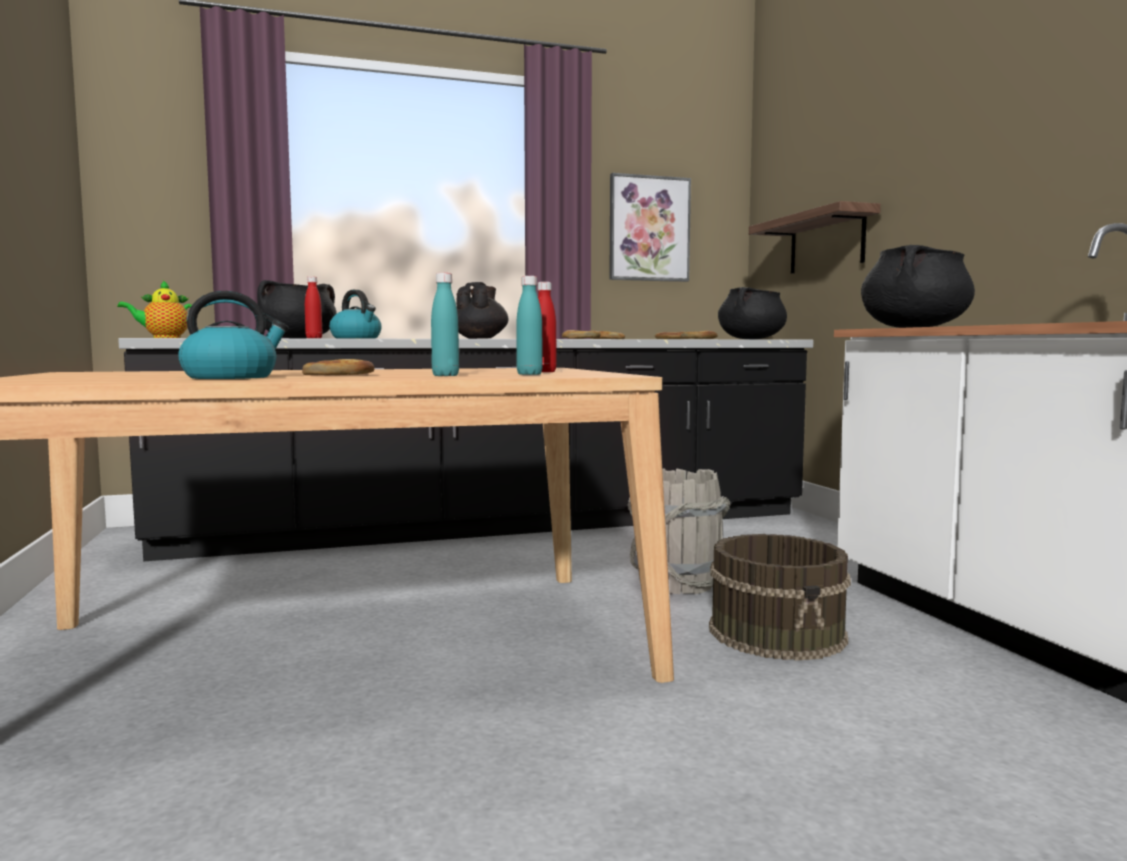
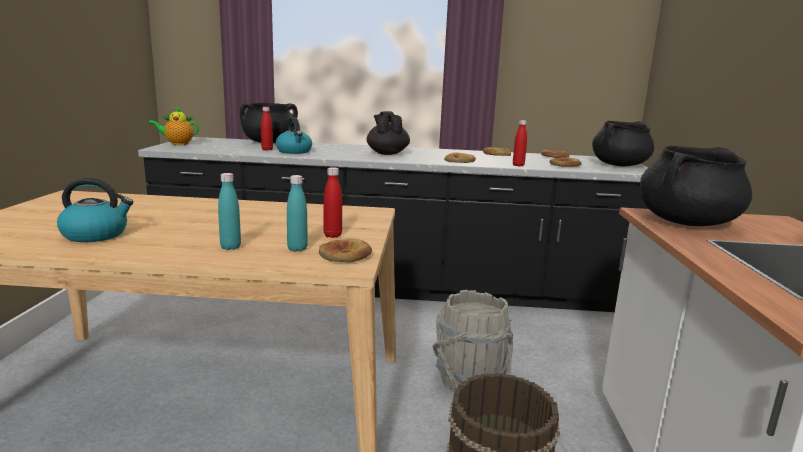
camera: 20 degrees right, 10 degrees up
bread [302,359,375,375] -> bread moved to [319,238,372,262]
black teapot [456,282,509,339] -> black teapot turned 45 degrees counterclockwise [367,111,410,155]
picture [609,173,691,282] -> none
shelf [749,201,881,274] -> none
none -> red bottle [513,120,527,166]

